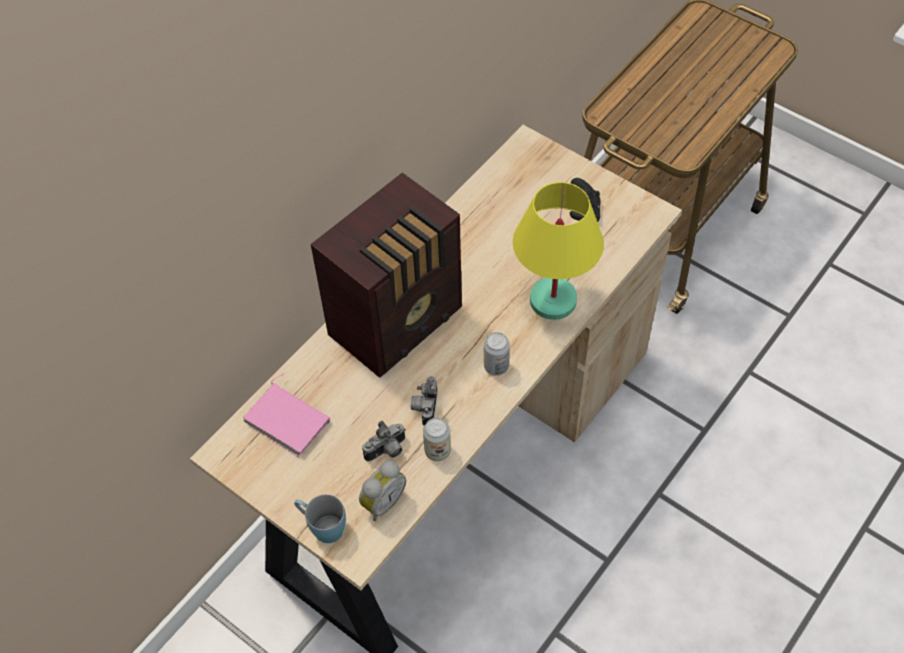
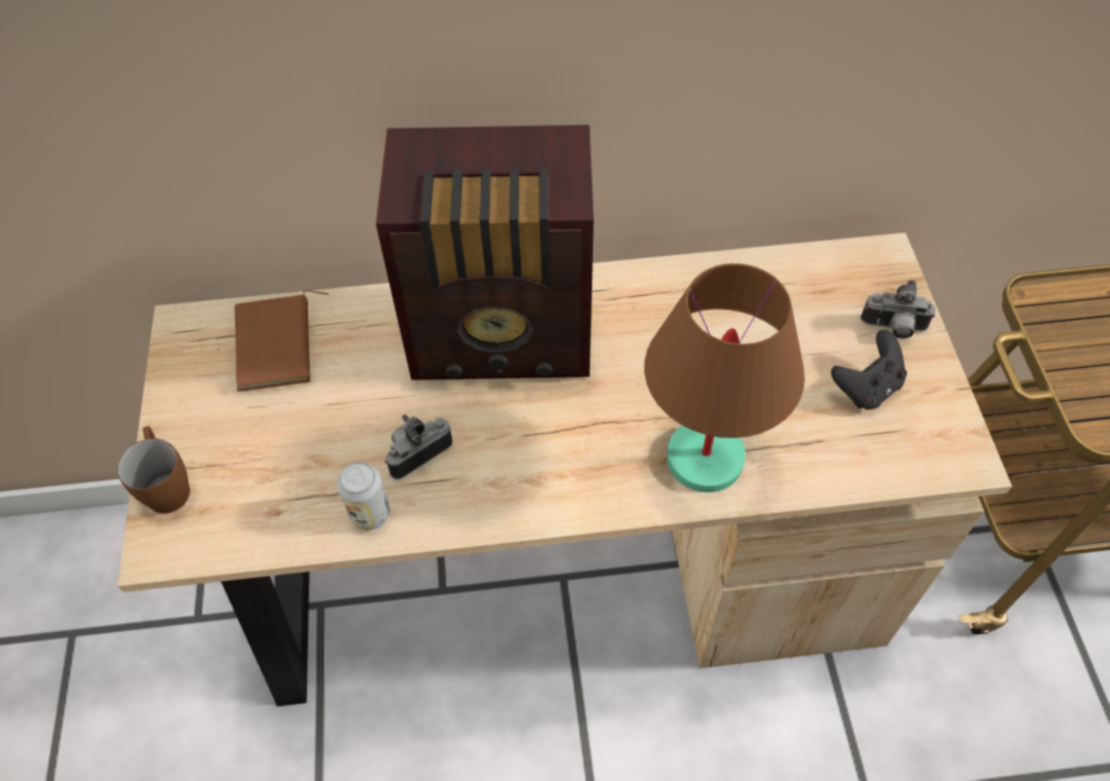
camera: 45 degrees right, 0 degrees up
pink book [243,372,330,457] -> brown book [235,290,329,392]
blue mug [294,494,346,543] -> brown mug [117,426,190,514]
alarm clock [359,461,406,521] -> none
camera [362,421,406,462] -> camera moved to [860,280,936,339]
can [484,332,510,376] -> none
yellow table lamp [513,182,604,320] -> brown table lamp [644,263,805,492]

